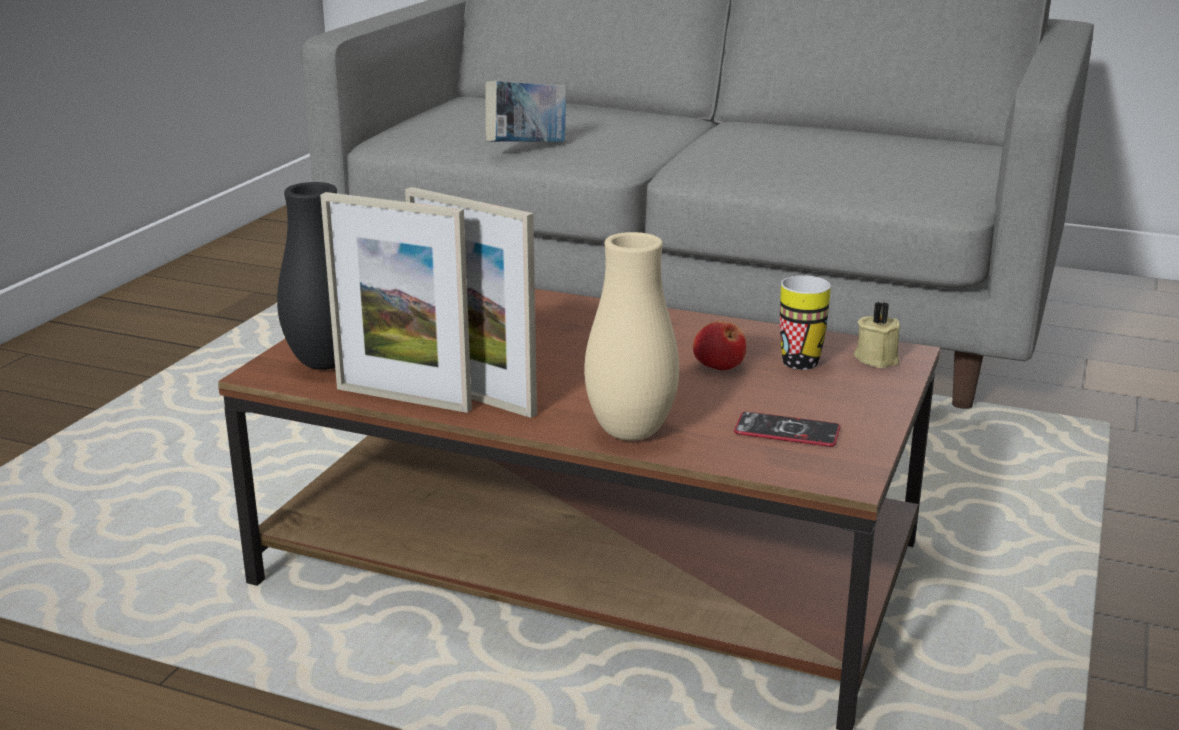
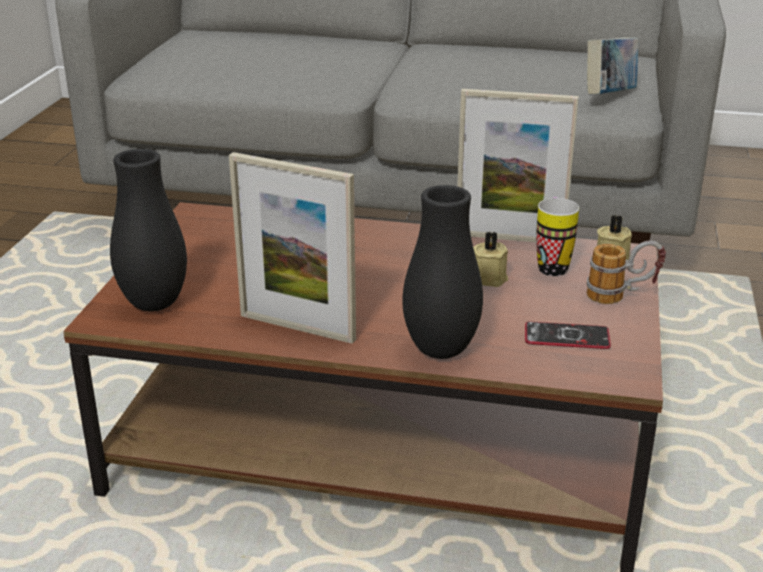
camera: 10 degrees left, 5 degrees up
picture frame [320,192,472,413] -> picture frame moved to [457,89,579,242]
book [485,80,566,142] -> book moved to [587,37,639,95]
beige vase [584,232,679,441] -> black vase [403,185,483,359]
apple [693,321,746,370] -> beige candle [473,232,508,287]
none -> mug [586,240,666,304]

